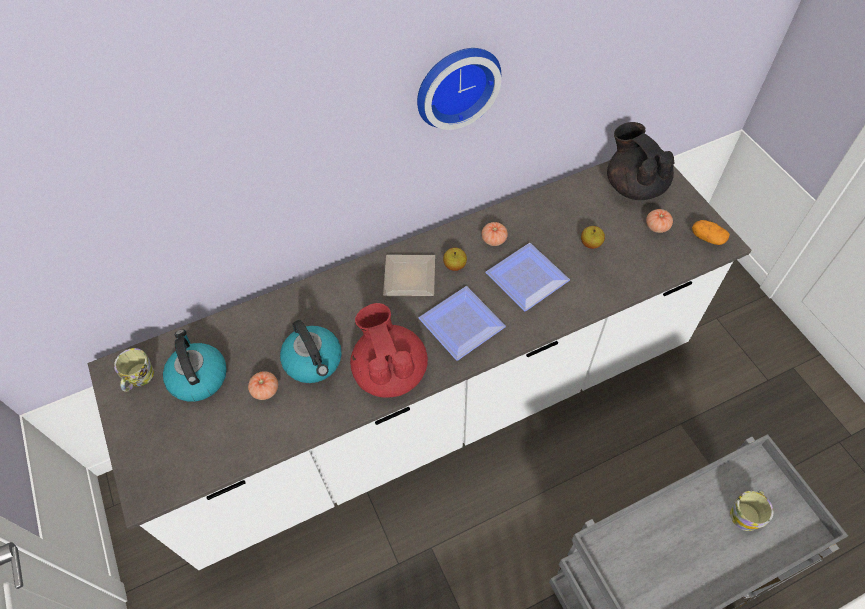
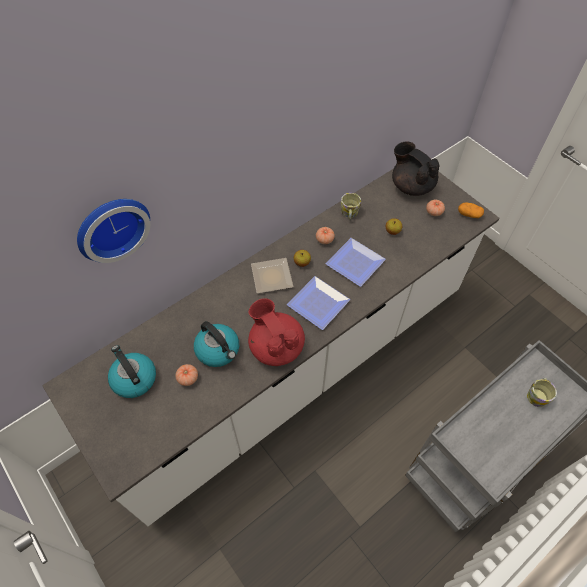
camera: 15 degrees left, 0 degrees up
mug [114,348,154,392] -> mug moved to [341,193,361,220]
wall clock [417,48,501,130] -> wall clock moved to [77,199,150,263]

